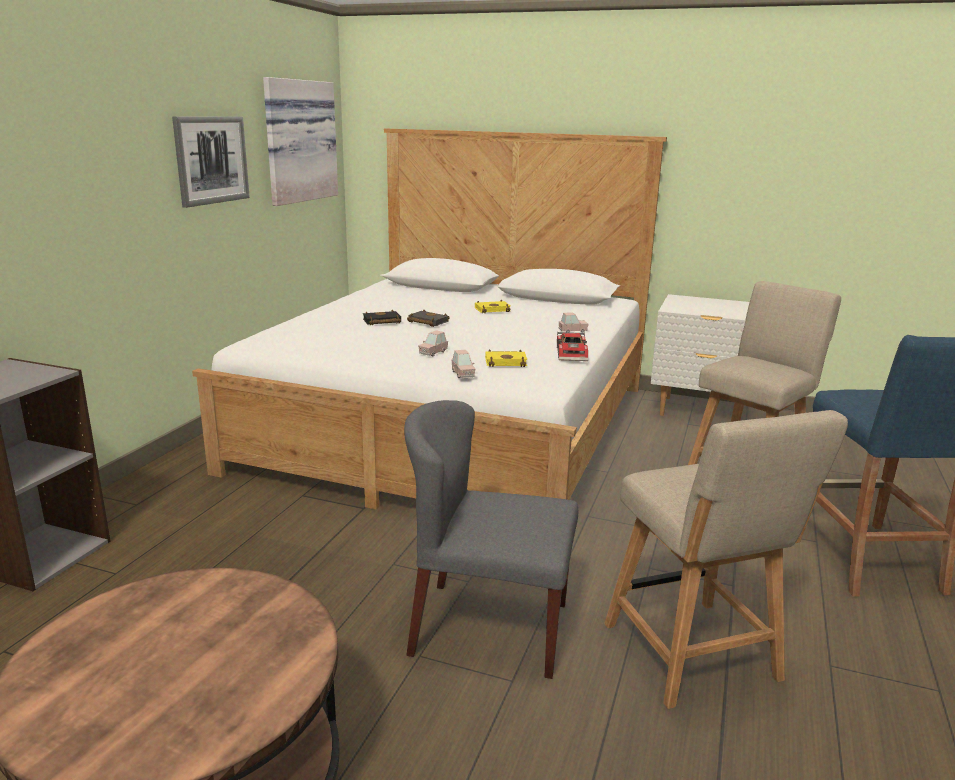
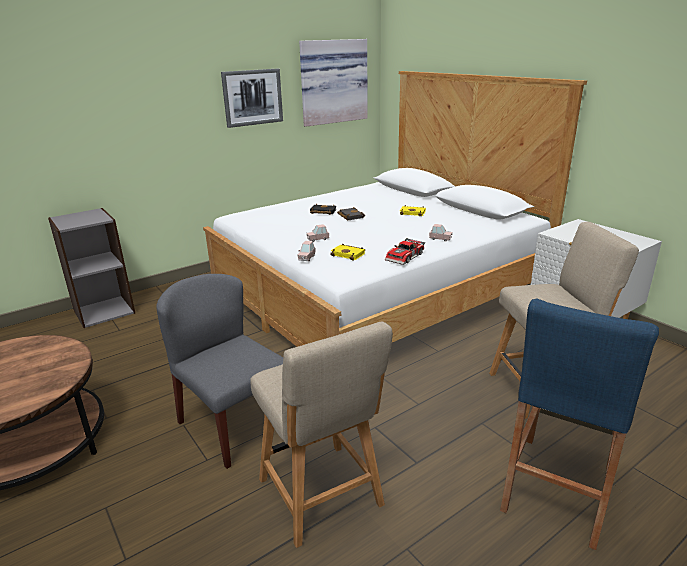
camera: 35 degrees right, 5 degrees up
beige chair [604,410,848,709] -> beige chair turned 45 degrees counterclockwise [250,322,393,548]

